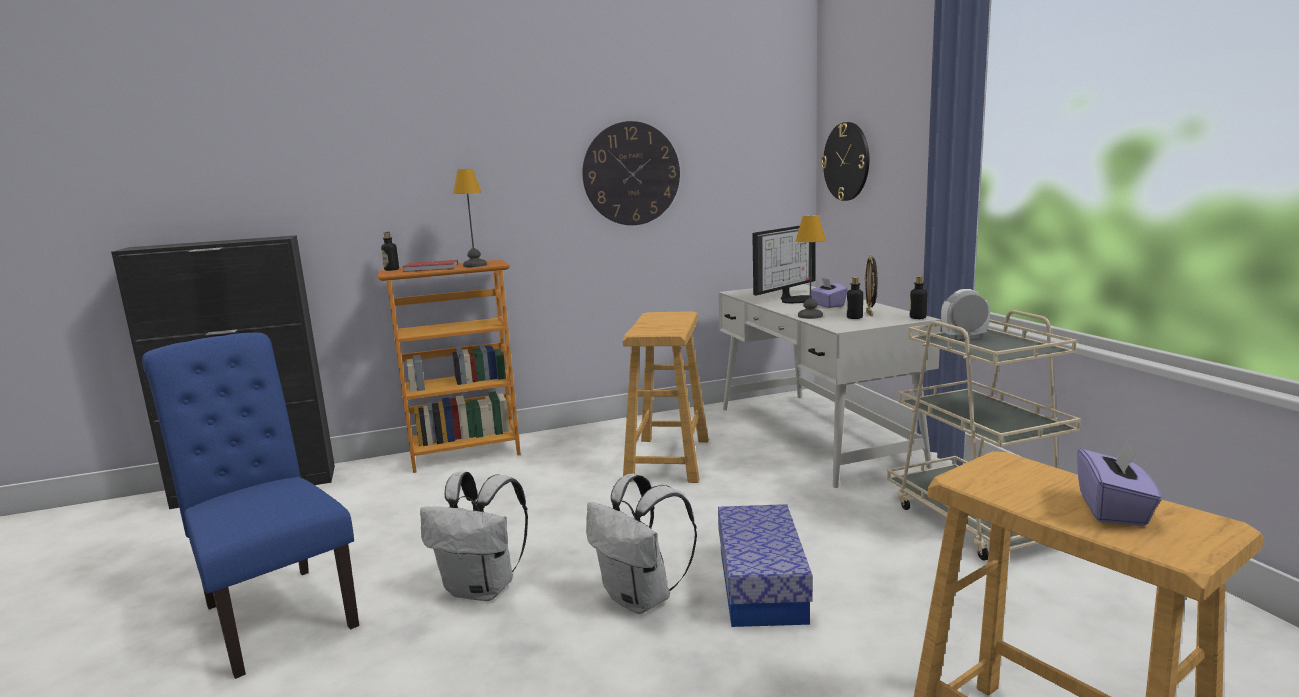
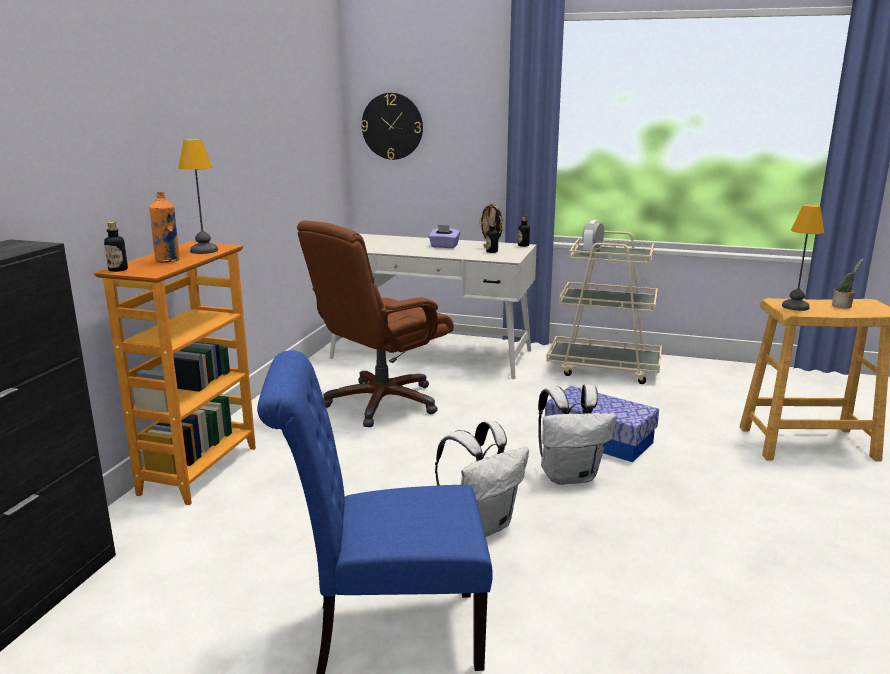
camera: 55 degrees left, 5 degrees up
red book [403,260,458,272] -> orange bottle [150,192,180,263]
wall clock [582,121,680,225] -> none
beige stool [623,311,708,483] -> brown office chair [297,220,454,427]
monitor [752,226,816,303] -> none
table lamp [796,215,826,319] -> table lamp moved to [782,204,824,311]
purple tissue box [1077,441,1162,526] -> potted plant [832,258,863,308]

